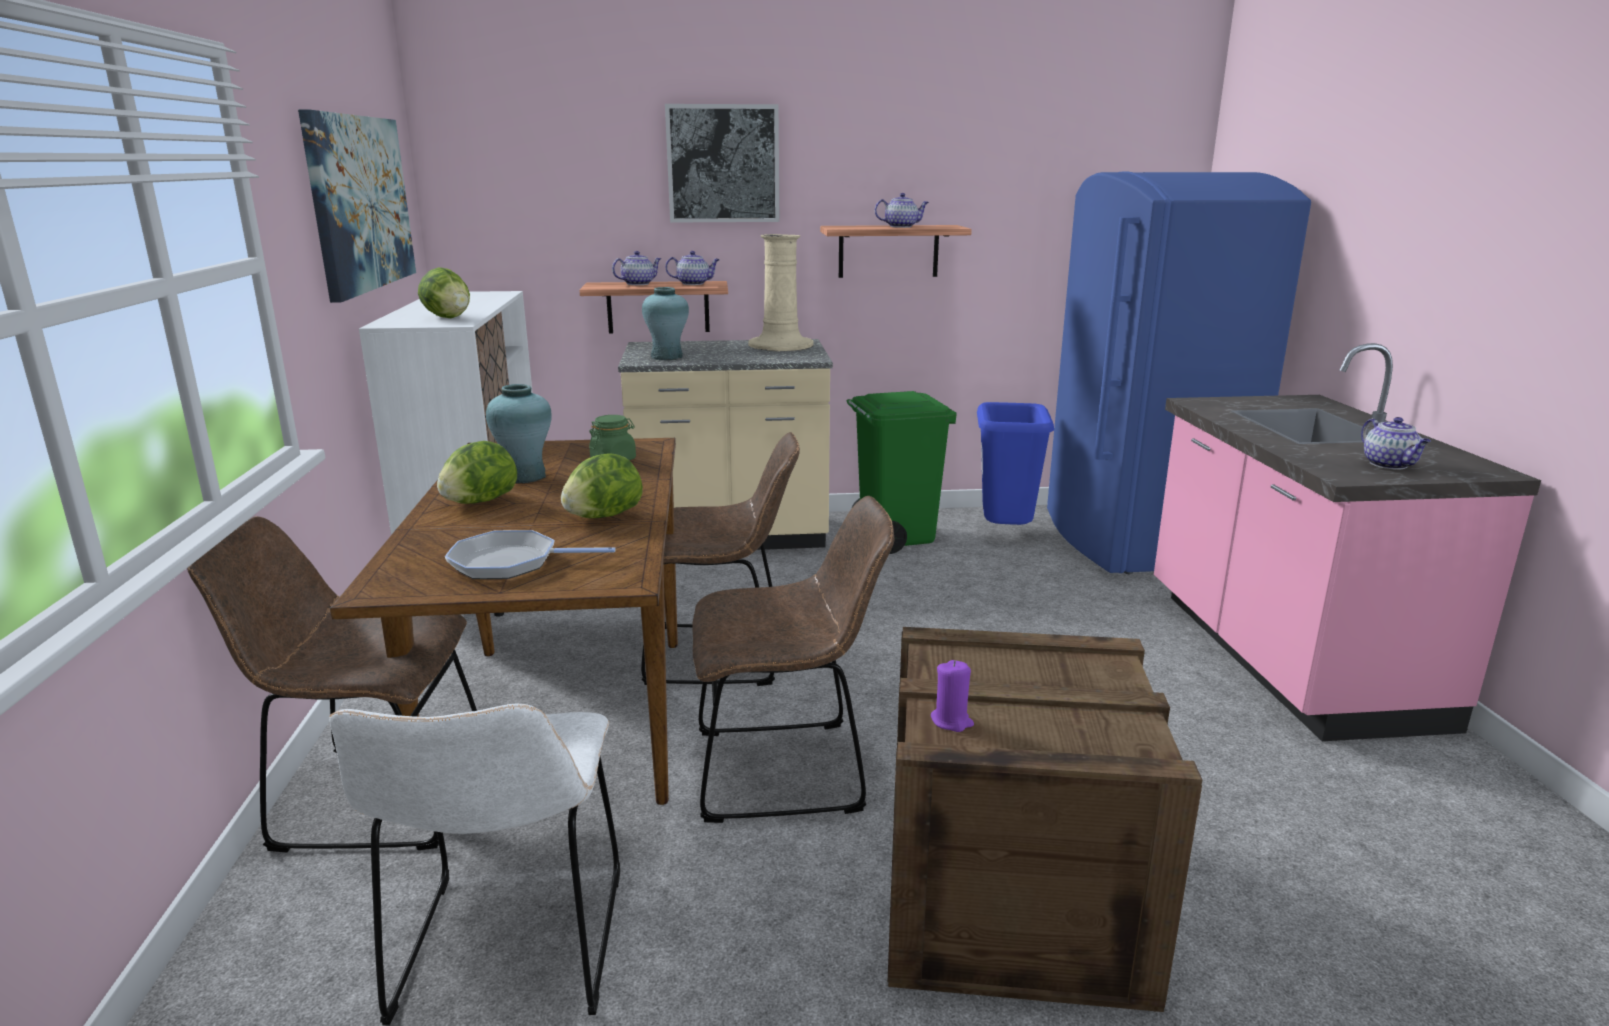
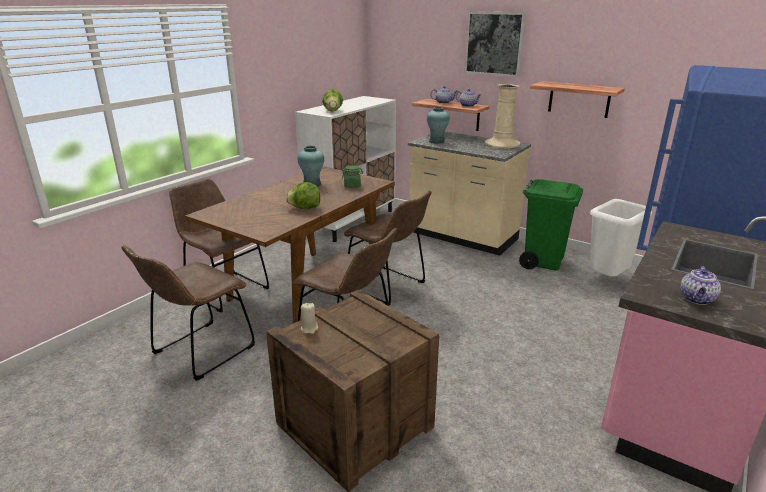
camera: 40 degrees right, 5 degrees up
picture [298,110,416,303] -> none
white chair [329,704,620,1025] -> brown chair [122,245,255,381]
lettuce [437,441,517,504] -> none
frying pan [445,530,616,579] -> none
teapot [875,193,929,228] -> none
purple candle [931,660,974,732] -> beige candle [301,303,318,334]
blue trash can [977,402,1054,525] -> white trash can [590,199,652,277]

